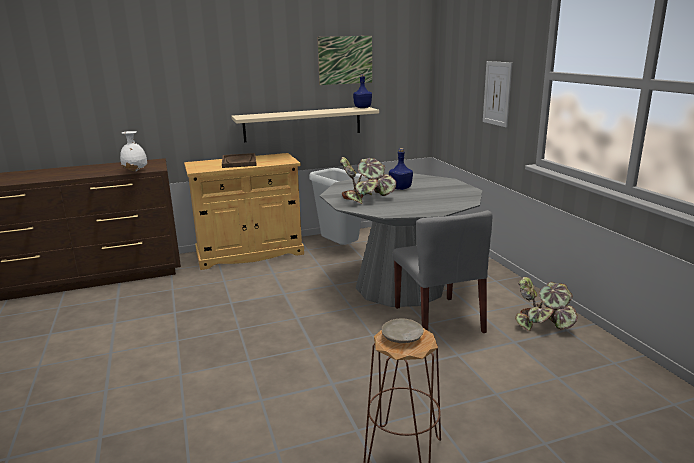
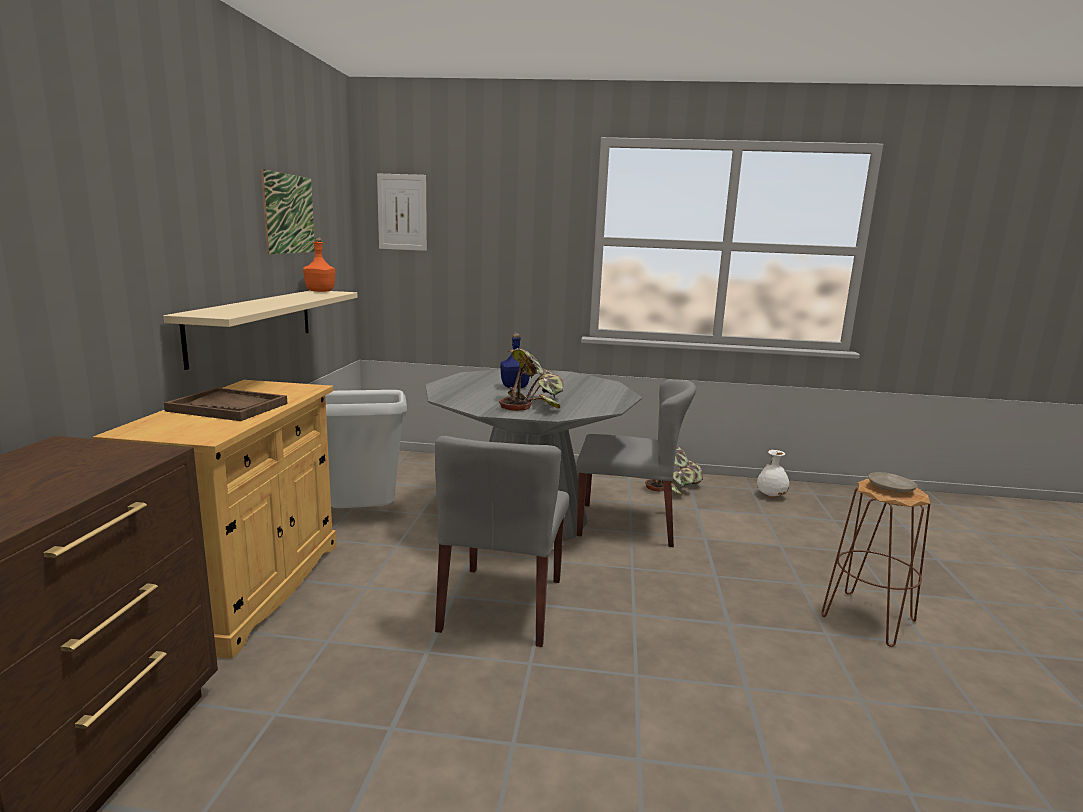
camera: 65 degrees left, 5 degrees down
white vase [120,131,147,172] -> white vase moved to [757,450,789,498]
blue bottle [353,74,372,108] -> orange bottle [303,238,335,292]
picture [483,61,512,127] -> picture moved to [377,173,427,251]
none -> grey chair [435,436,569,647]

